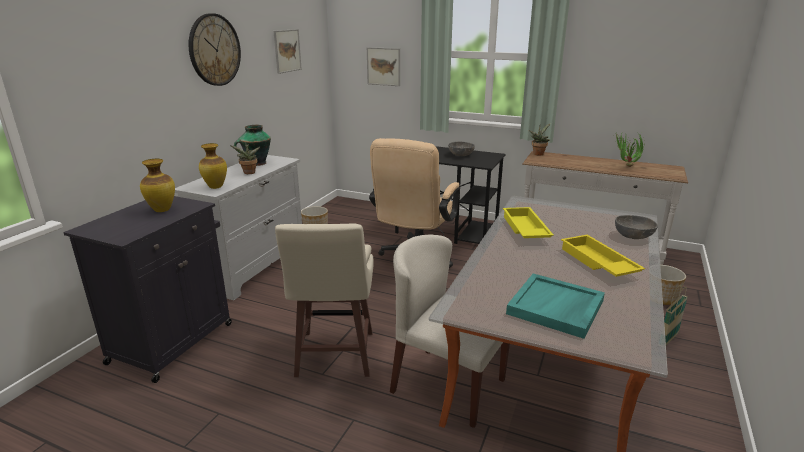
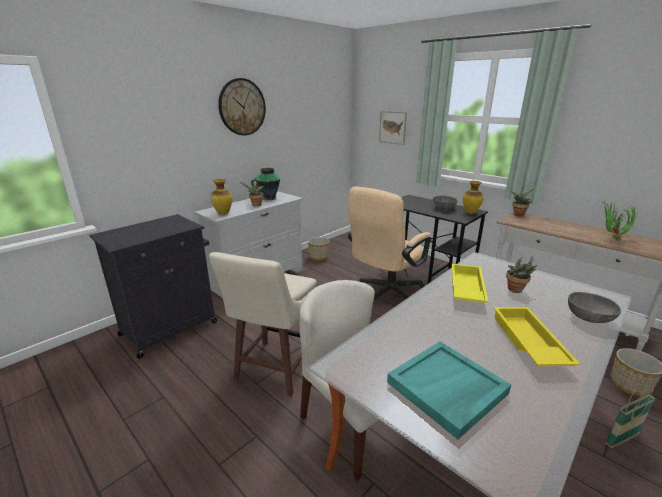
camera: 20 degrees right, 0 degrees up
vase [140,159,175,212] -> vase moved to [463,181,483,214]
picture [273,29,302,74] -> none
none -> potted plant [506,256,537,293]

